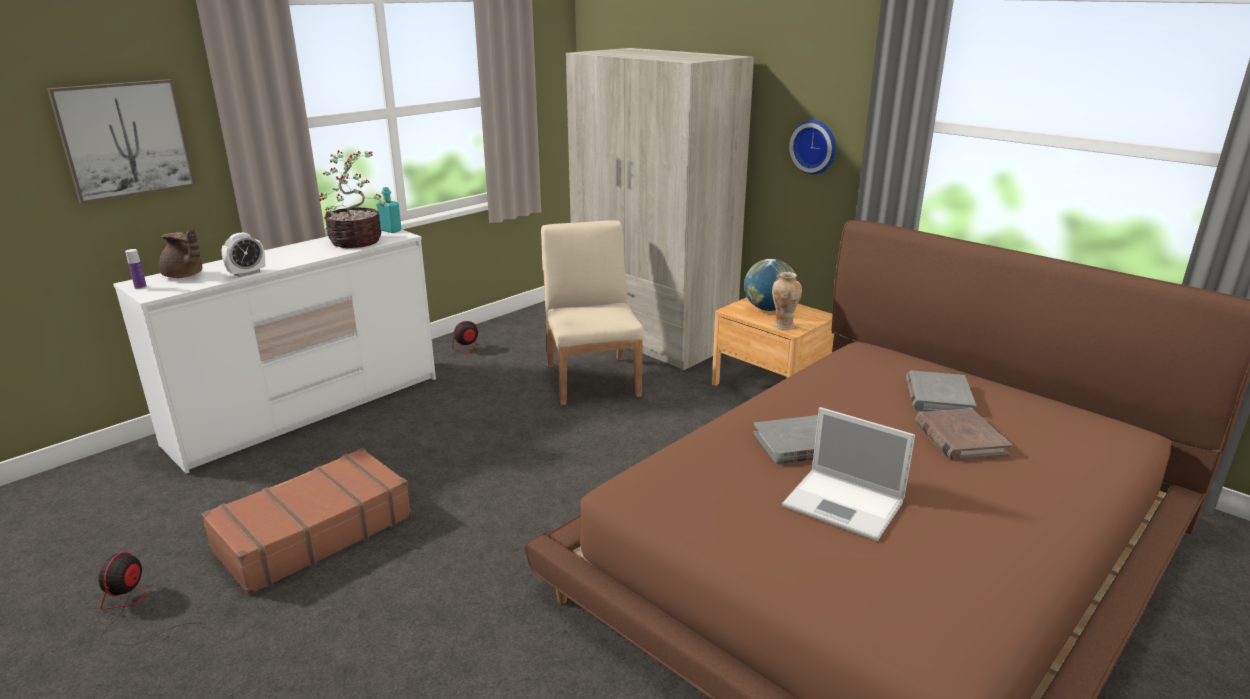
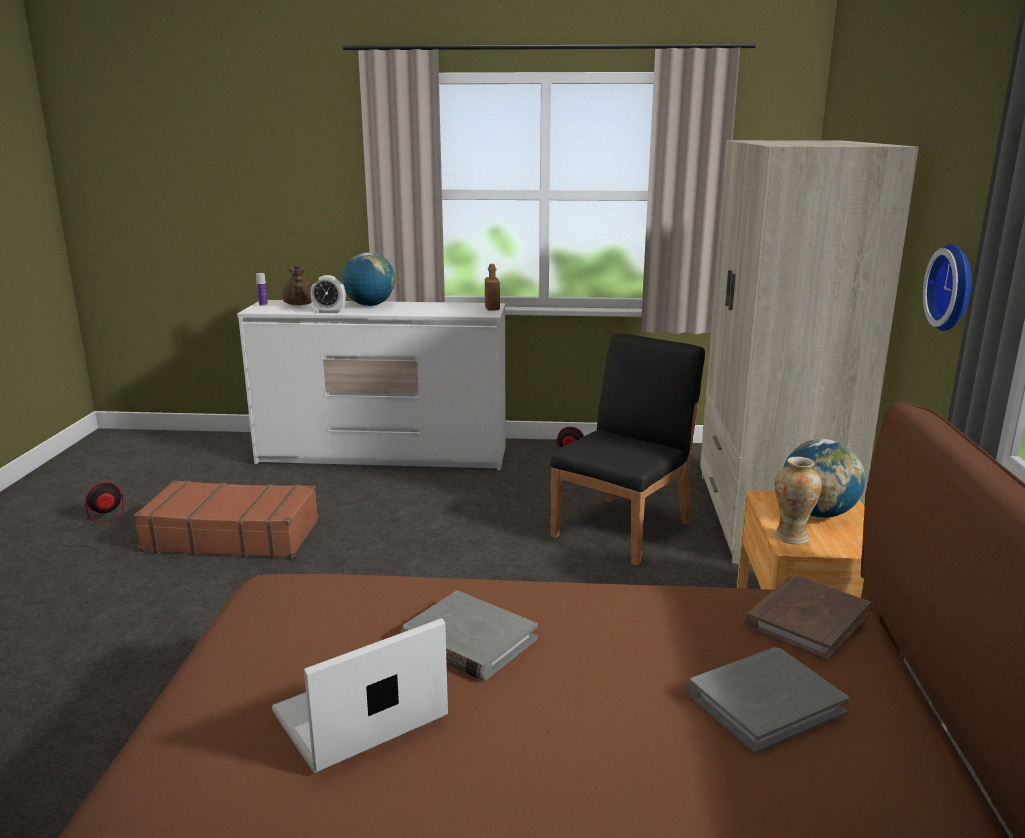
camera: 50 degrees right, 5 degrees down
picture [47,79,195,204] -> none
potted plant [320,150,390,248] -> none
turquoise bottle [376,187,402,233] -> brown bottle [485,264,500,311]
beige chair [541,220,644,405] -> black chair [550,333,705,565]
laptop [782,407,915,541] -> laptop turned 60 degrees clockwise [272,618,448,773]
brown book [915,408,1012,461] -> brown book moved to [744,575,871,661]
none -> globe [342,252,395,306]

